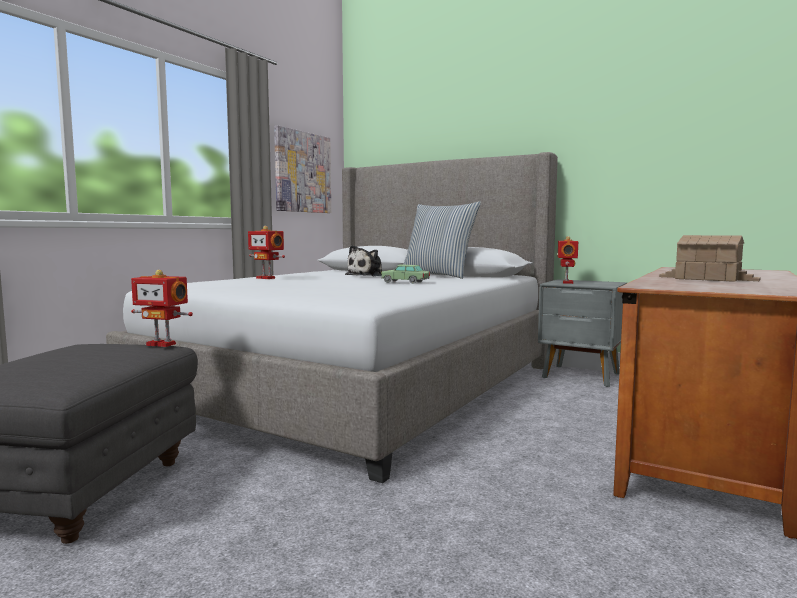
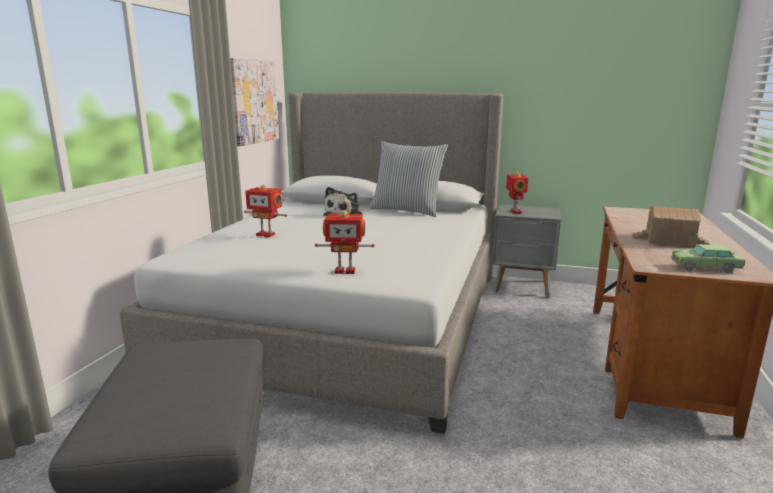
camera: 15 degrees left, 10 degrees up
toy robot [131,270,193,347] -> toy robot moved to [315,210,375,274]
toy car [381,265,430,284] -> toy car moved to [671,244,745,273]

